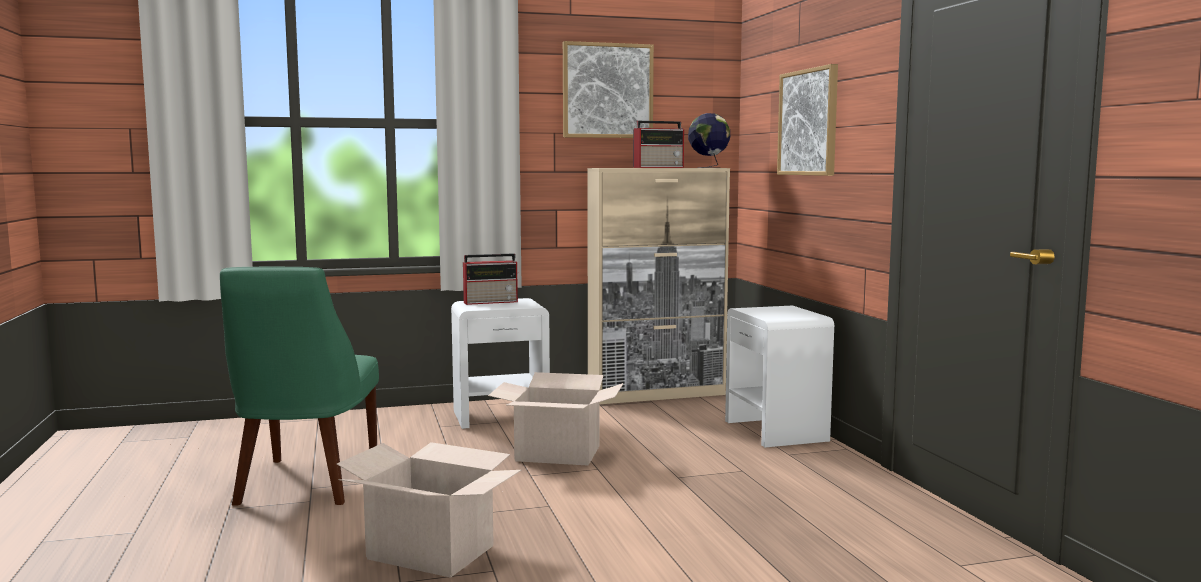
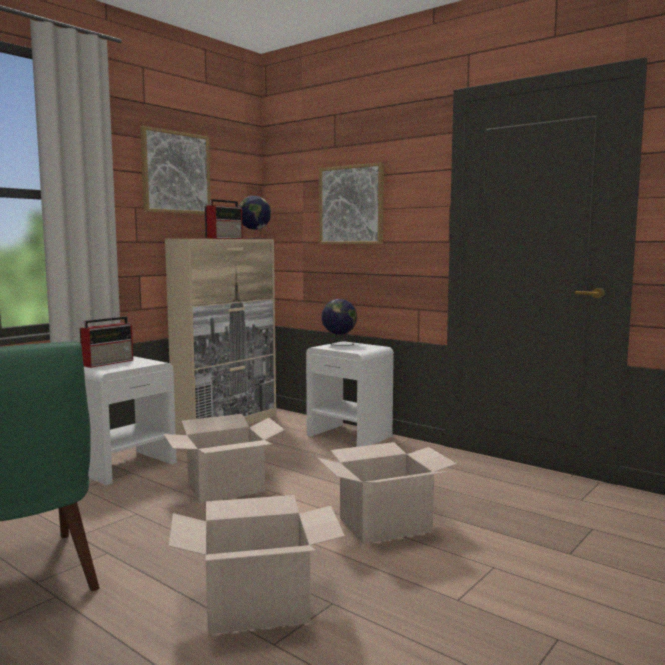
camera: 35 degrees left, 0 degrees up
none -> cardboard box [317,442,457,544]
none -> globe [321,299,357,346]

